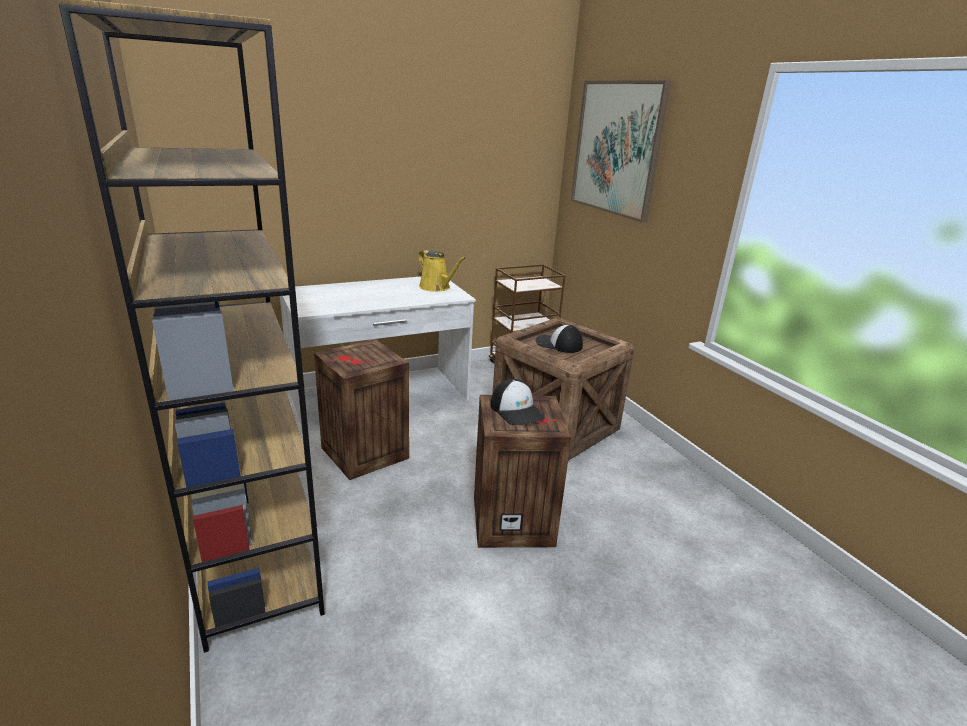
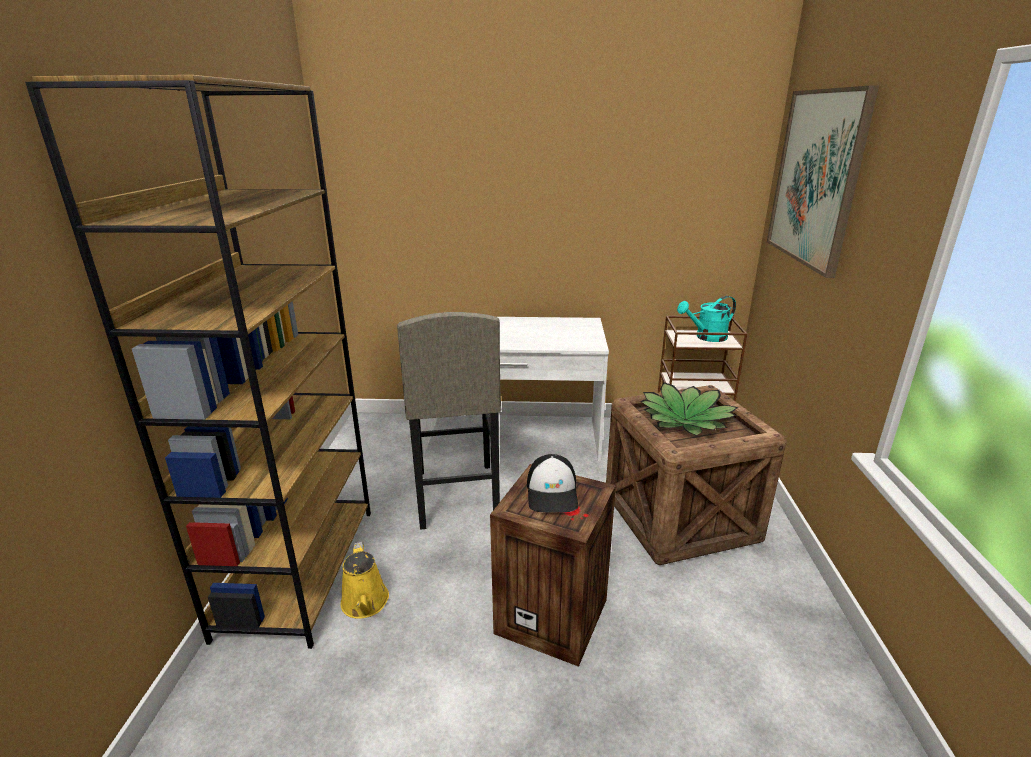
camera: 30 degrees right, 0 degrees up
crate [314,339,409,480] -> grey stool [397,312,501,530]
yellow watering can [418,250,466,292] -> yellow watering can moved to [341,542,389,619]
cap [535,325,583,353] -> potted plant [640,382,738,436]
none -> turquoise watering can [677,296,736,342]

